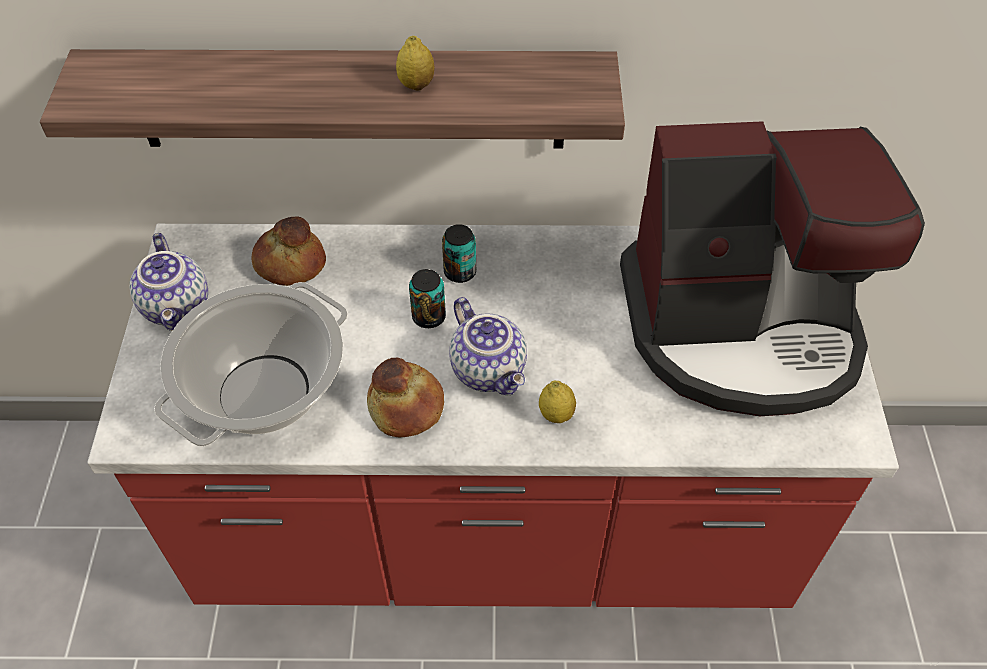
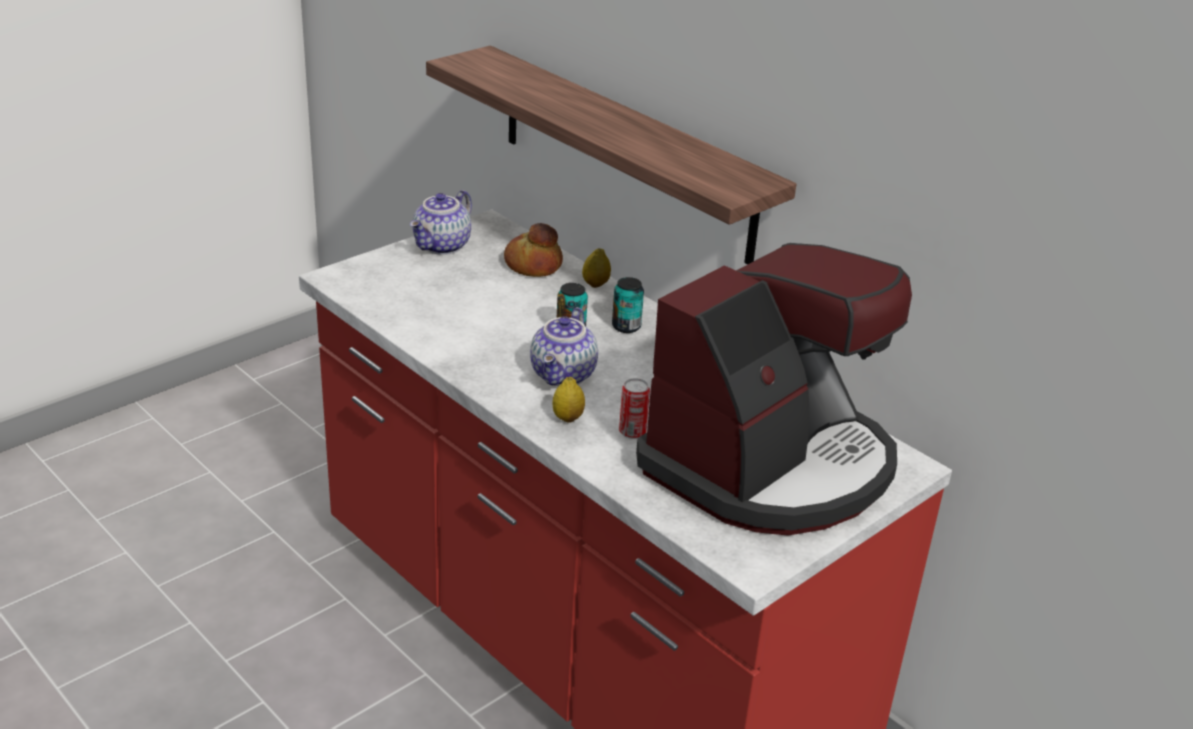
camera: 45 degrees right, 20 degrees down
cooking pot [154,282,348,447] -> none
bread [367,357,444,437] -> none
lemon [396,36,434,91] -> lemon moved to [582,248,611,288]
coffee machine [620,121,925,416] -> coffee machine turned 90 degrees counterclockwise [636,243,912,536]
none -> can [619,378,650,439]

